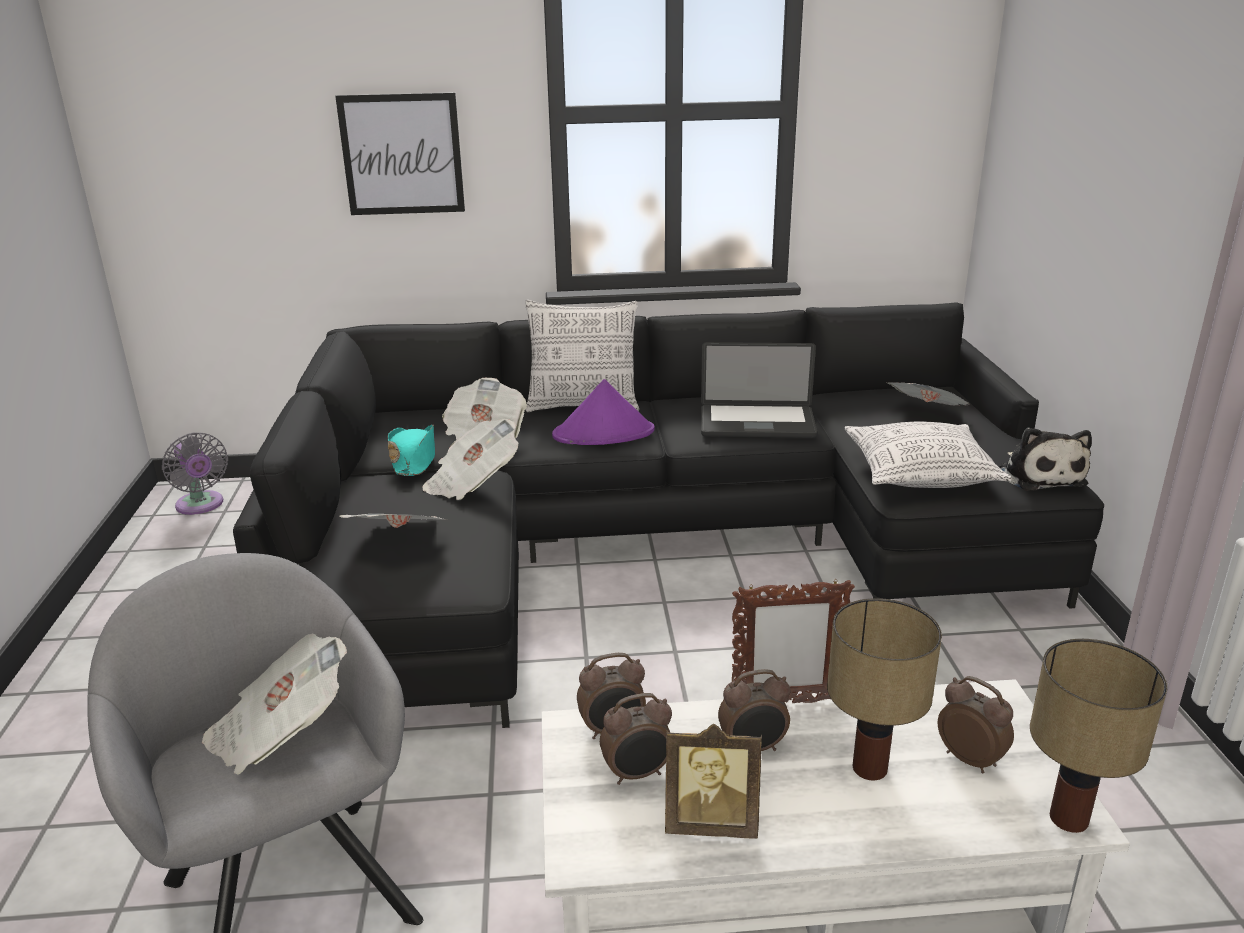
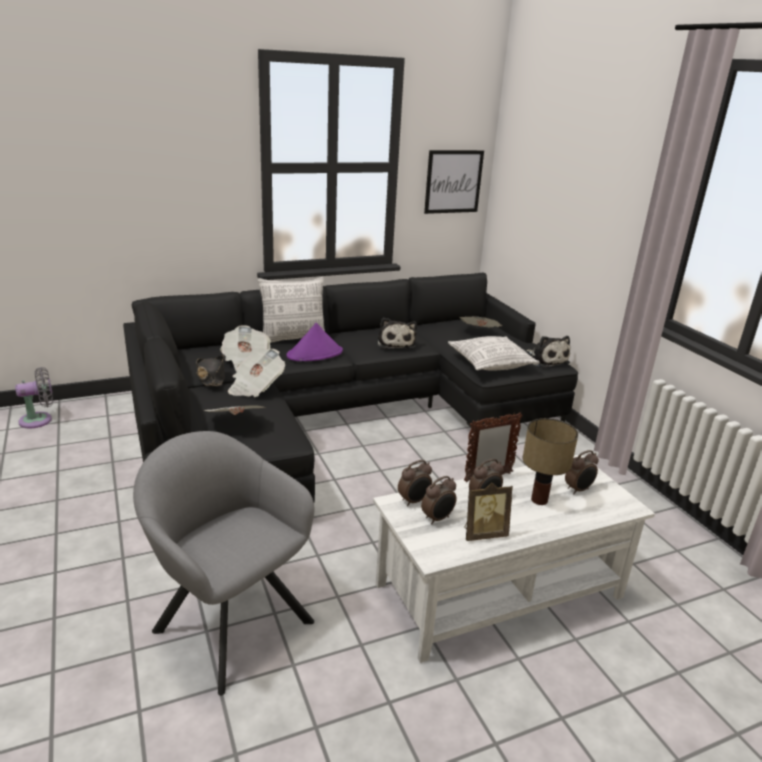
camera: 20 degrees left, 0 degrees up
grey fan [162,432,228,515] -> grey fan turned 60 degrees counterclockwise [15,367,53,428]
newspaper [202,633,347,775] -> none
picture [335,92,465,215] -> picture moved to [424,150,484,214]
turquoise hat [388,425,435,476] -> black hat [196,355,225,386]
laptop [701,342,817,438] -> plush toy [378,318,417,349]
alarm clock [938,676,1014,773] -> alarm clock turned 120 degrees clockwise [565,450,599,494]
table lamp [1030,639,1168,833] -> none

